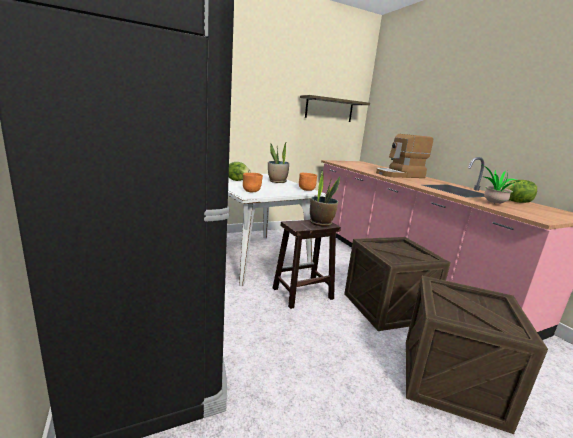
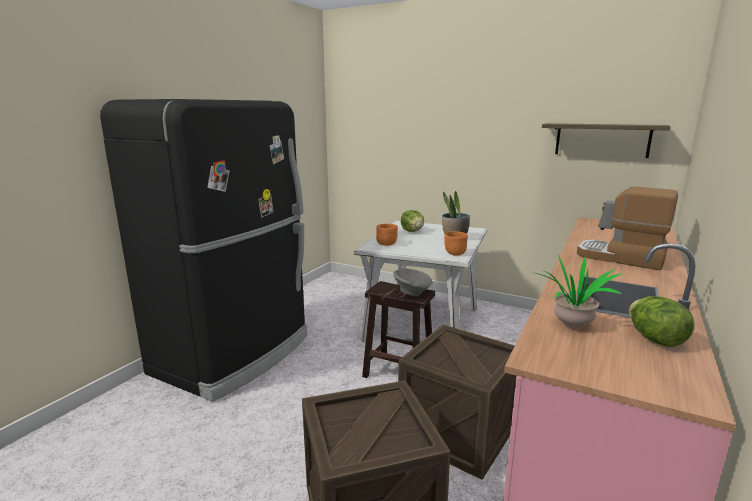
camera: 55 degrees right, 0 degrees up
potted plant [310,171,340,227] -> grey bowl [393,268,433,296]

